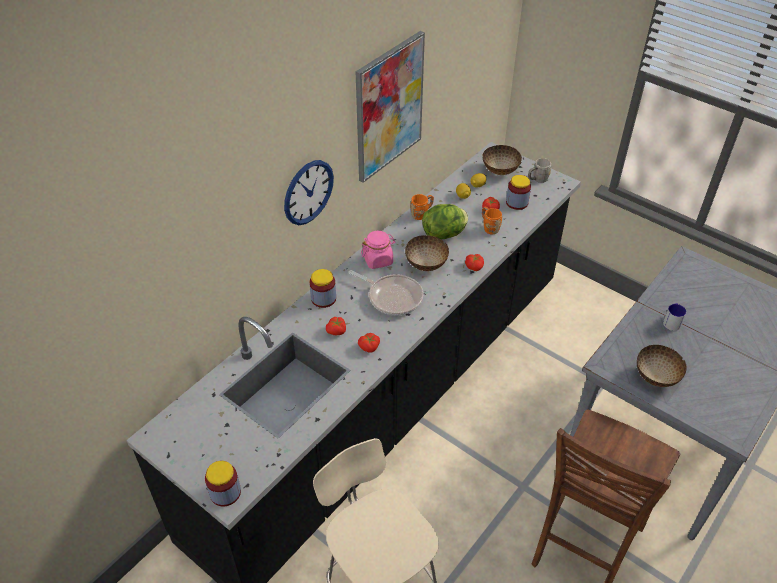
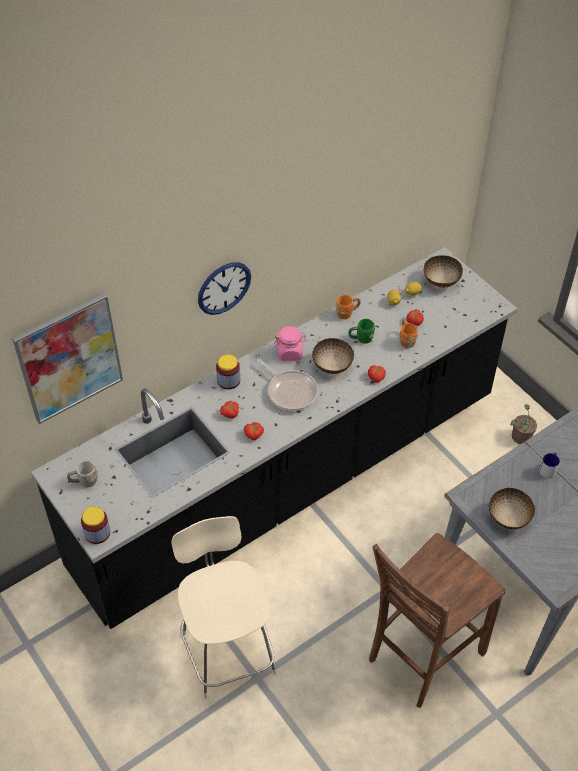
camera: 15 degrees right, 5 degrees up
picture [356,31,425,183] -> picture moved to [12,293,123,424]
lettuce [422,204,468,239] -> green mug [349,319,375,344]
jar [506,175,531,210] -> none
grey mug [528,158,551,183] -> grey mug moved to [67,461,98,487]
none -> potted plant [511,404,537,444]

